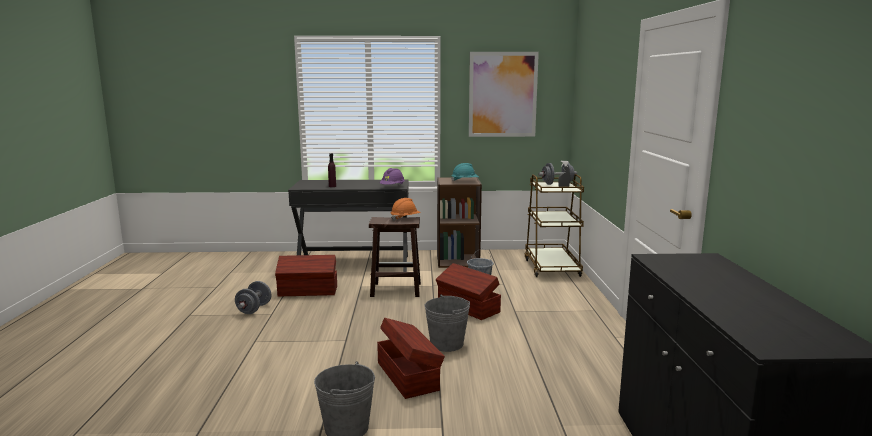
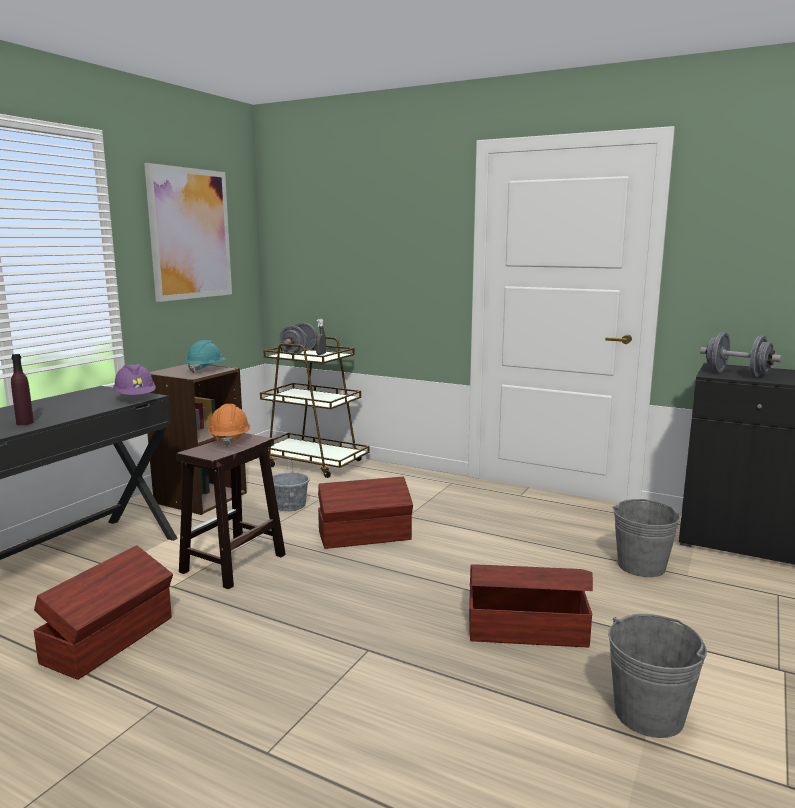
camera: 60 degrees left, 0 degrees up
grey dumbbell [235,281,271,314] -> grey dumbbell moved to [700,332,782,377]
grey bucket [425,295,470,352] -> grey bucket moved to [613,499,681,577]

